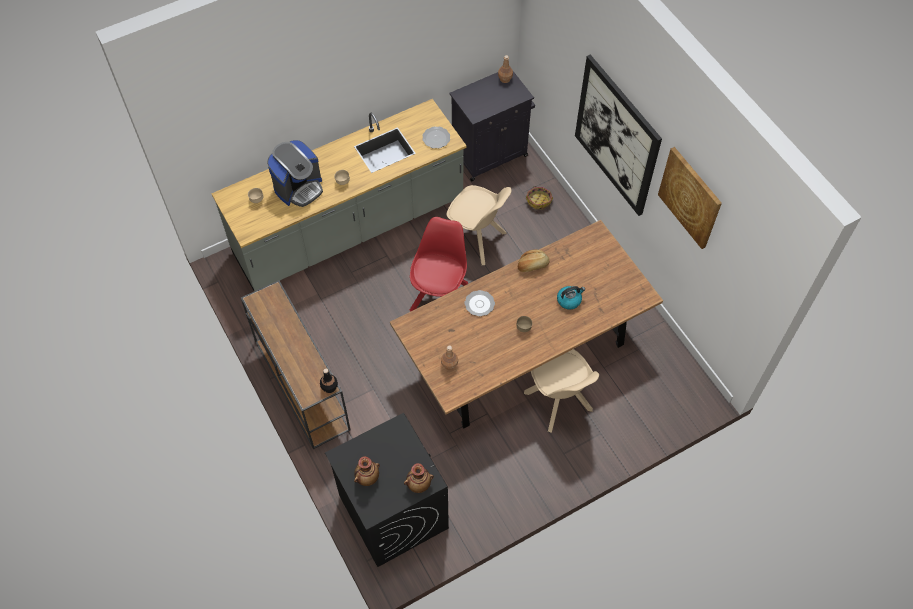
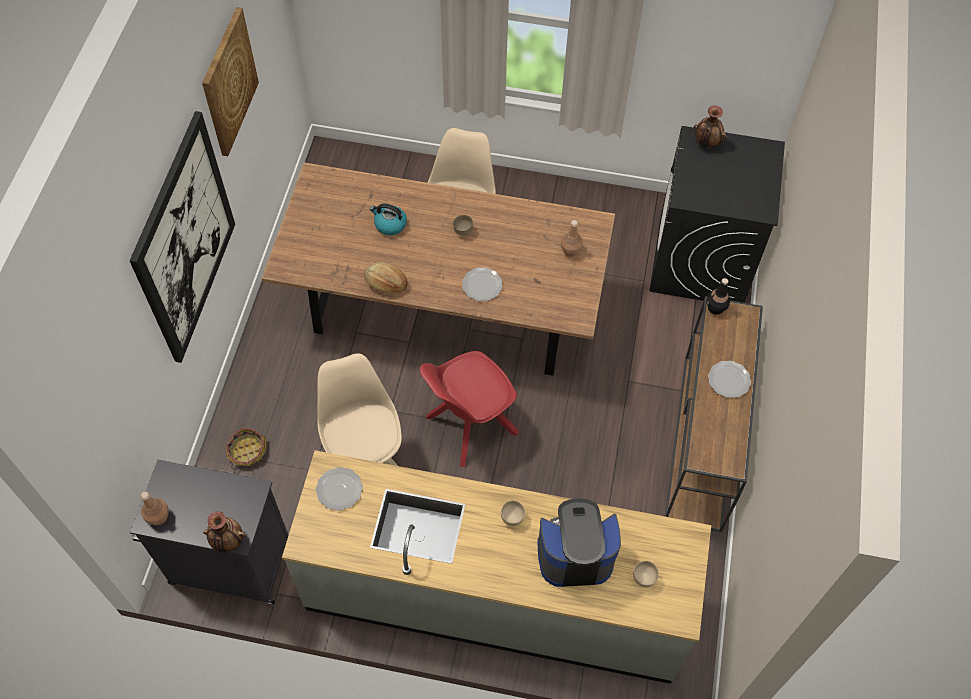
camera: 140 degrees left, 0 degrees up
vase [354,456,380,486] -> vase moved to [203,511,246,553]
none -> plate [708,361,751,398]

